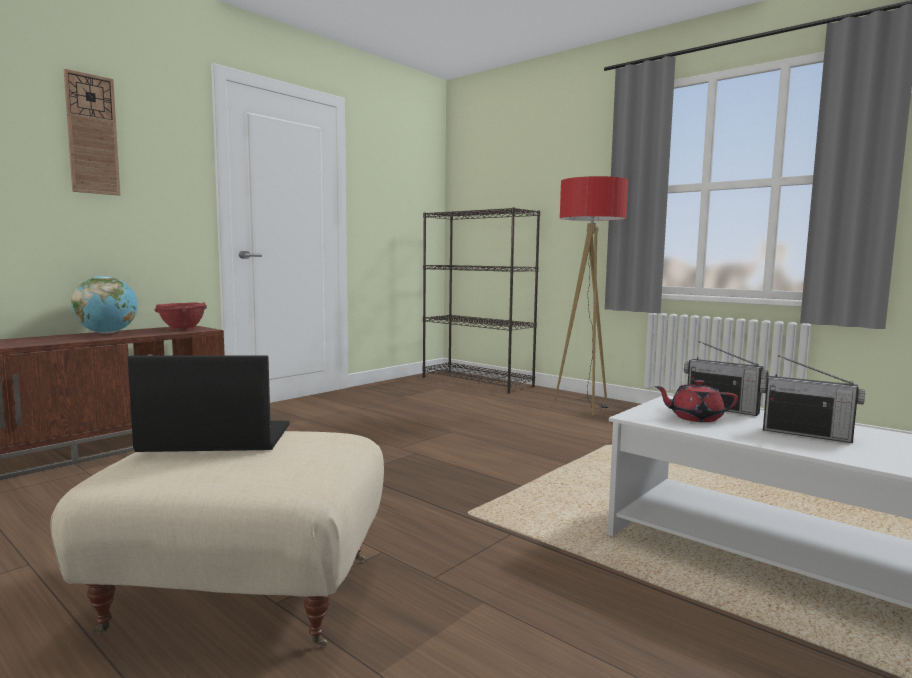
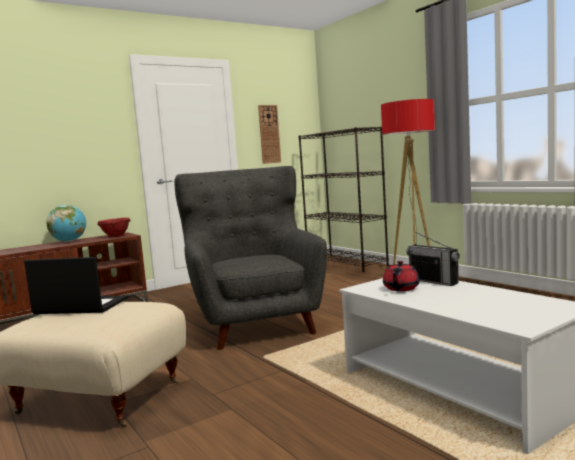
camera: 15 degrees right, 0 degrees up
wall clock [64,69,120,195] -> wall clock moved to [258,105,281,164]
red teapot [654,380,738,422] -> red teapot turned 90 degrees counterclockwise [383,261,420,291]
radio [760,355,865,443] -> none
none -> grey armchair [174,166,327,350]

